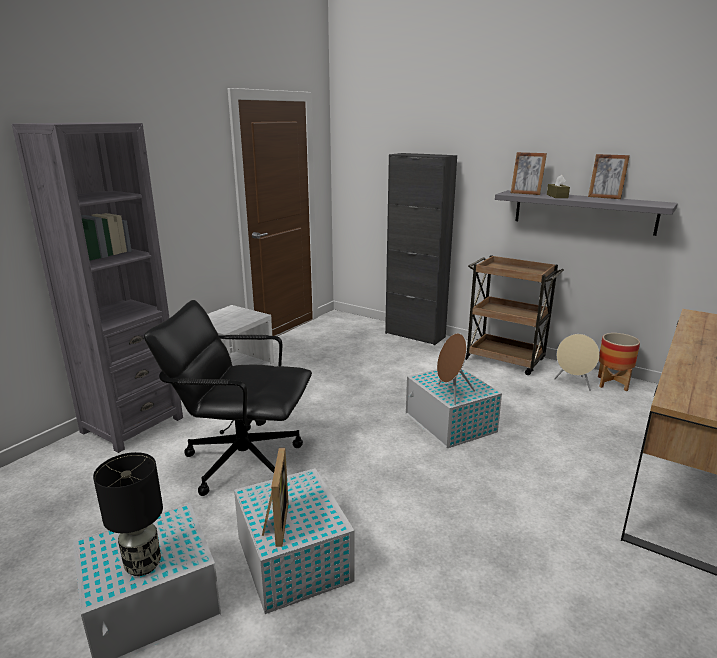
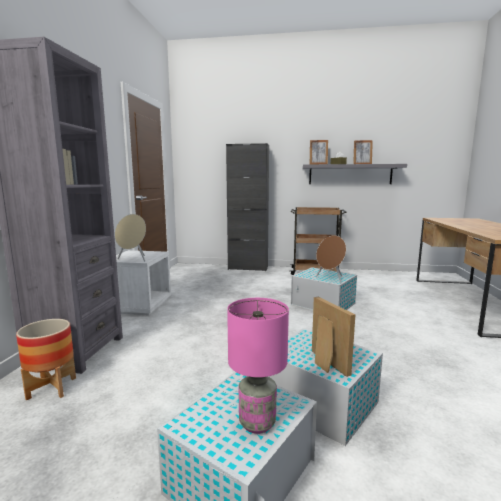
camera: 25 degrees left, 10 degrees down
black table lamp [93,452,163,576] -> pink table lamp [227,298,289,434]
black office chair [144,300,312,496] -> none
beige speaker [554,334,600,391] -> beige speaker moved to [115,214,146,262]
planter [598,333,640,391] -> planter moved to [16,319,76,400]

